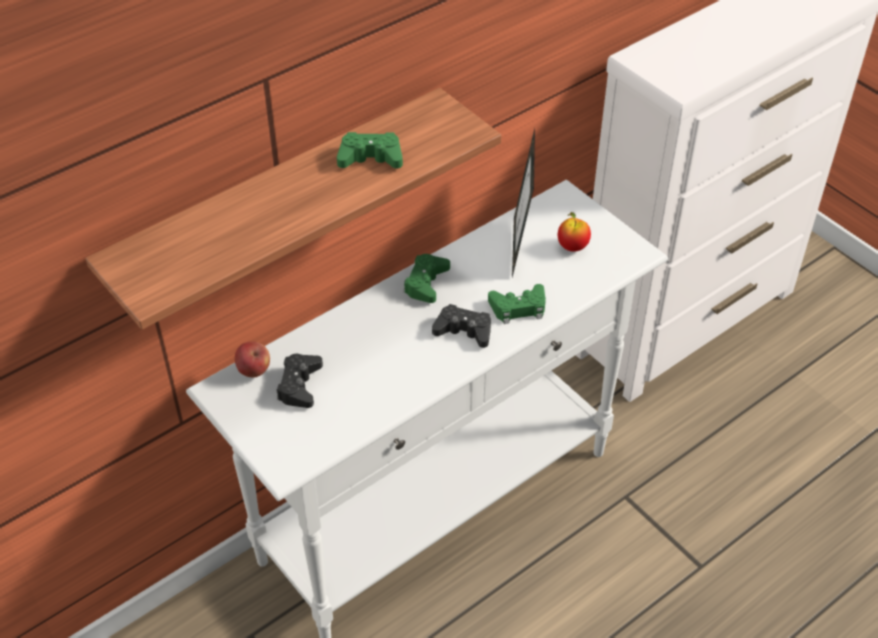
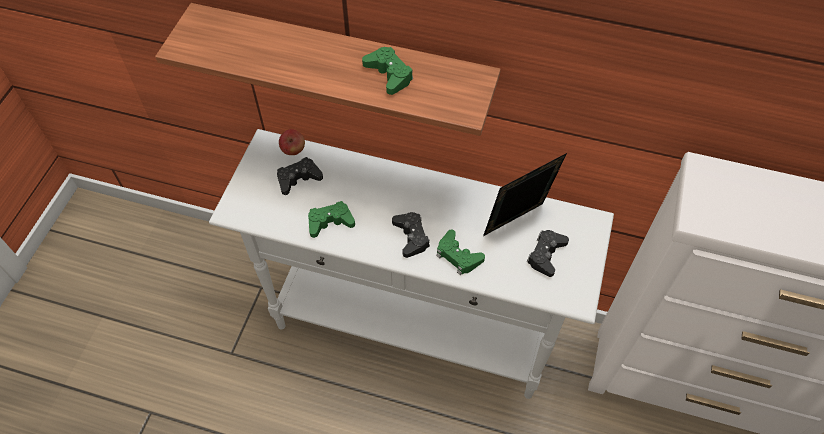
camera: 55 degrees right, 10 degrees up
green game controller [403,254,450,303] -> green game controller moved to [308,201,355,238]
apple [558,212,591,252] -> black game controller [527,230,569,277]

